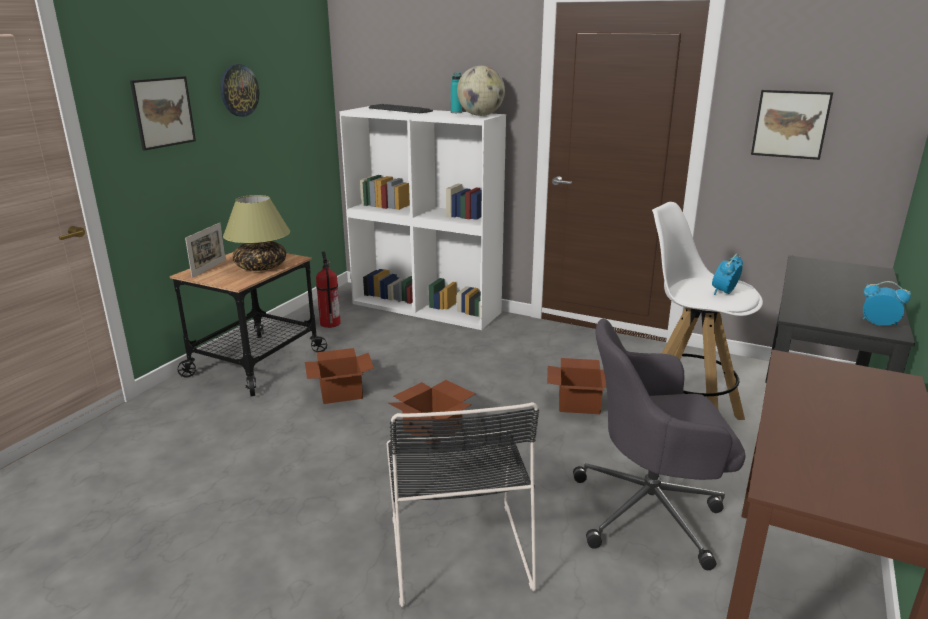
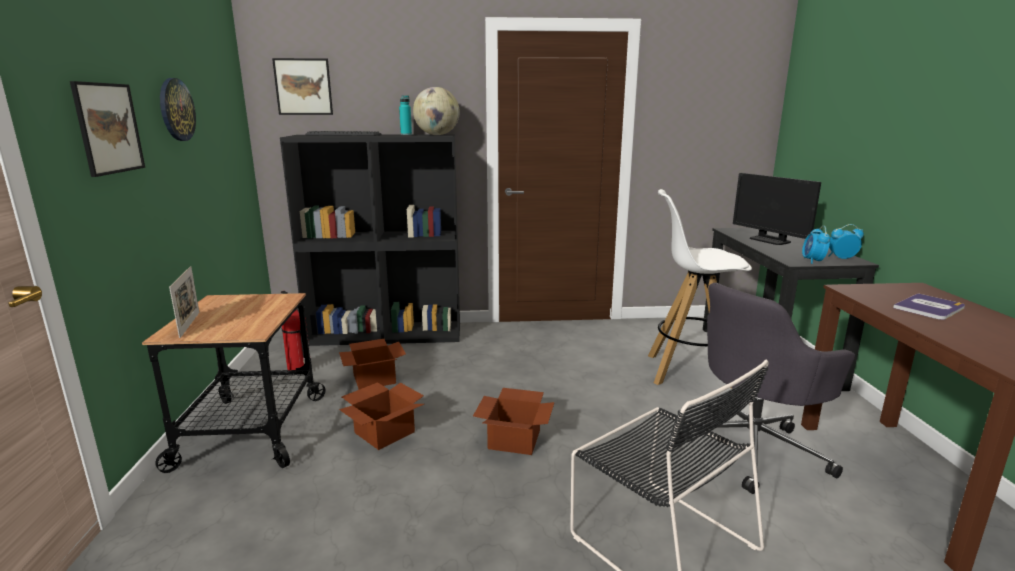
camera: 30 degrees left, 5 degrees down
table lamp [223,195,290,271] -> none
white bookcase [339,106,506,330] -> black bookcase [280,134,460,346]
cardboard box [547,358,606,414] -> cardboard box moved to [339,339,406,390]
alarm clock [712,254,743,295] -> alarm clock moved to [802,226,830,264]
picture [751,90,833,160] -> picture moved to [272,58,333,115]
none -> monitor [733,173,821,245]
none -> book [893,293,965,320]

